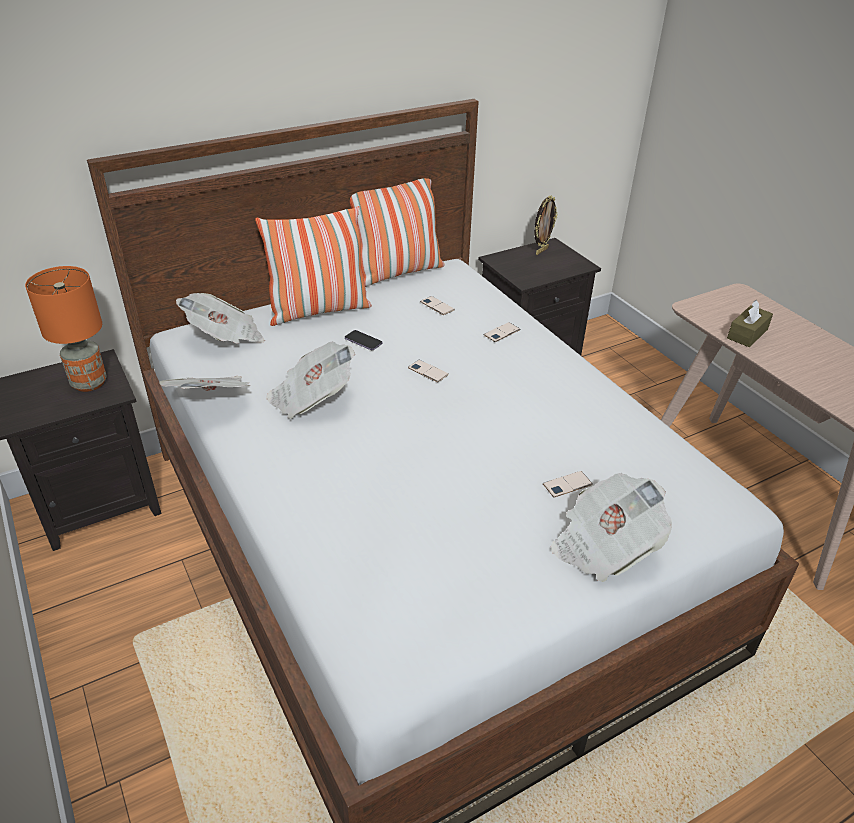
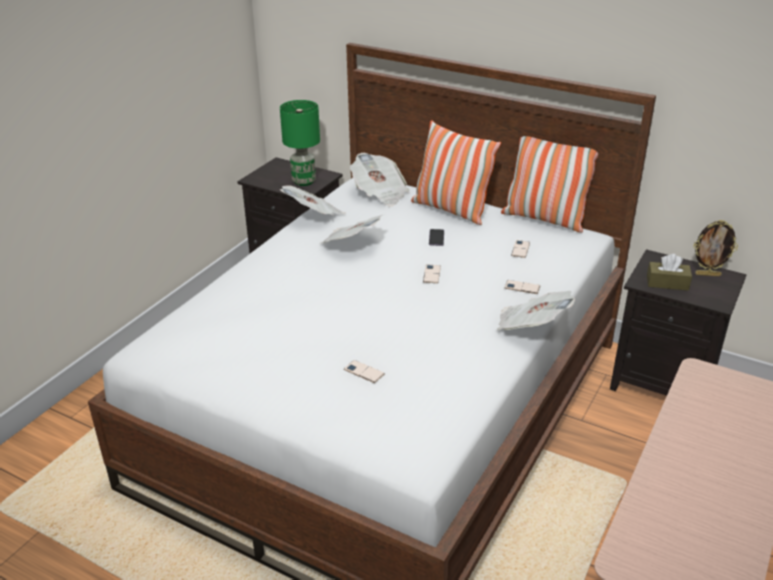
camera: 60 degrees right, 5 degrees down
orange table lamp [25,266,107,392] -> green table lamp [280,100,320,186]
newspaper [551,473,672,582] -> newspaper moved to [497,291,575,330]
brown tissue box [727,300,773,347] -> brown tissue box moved to [647,254,692,291]

